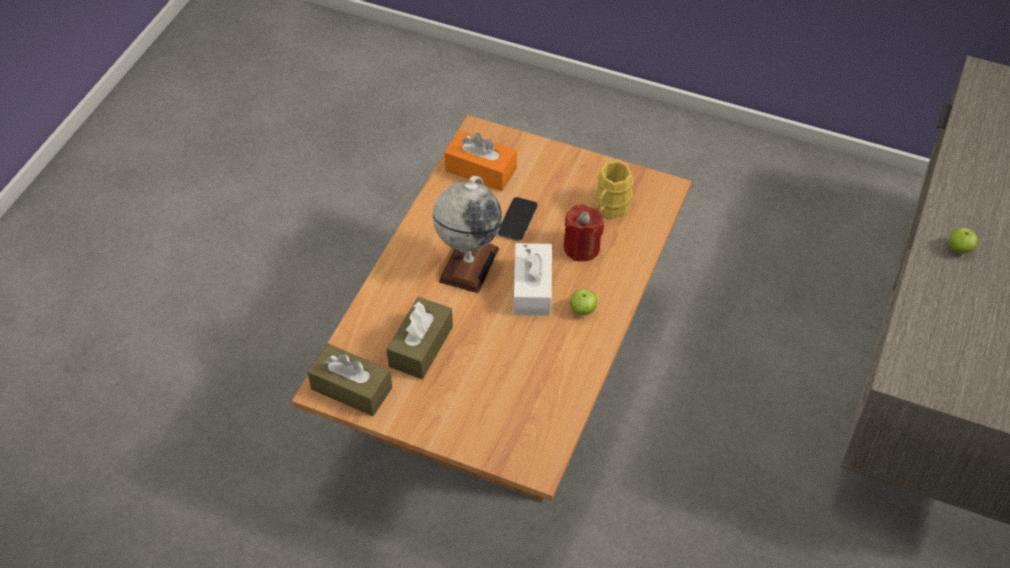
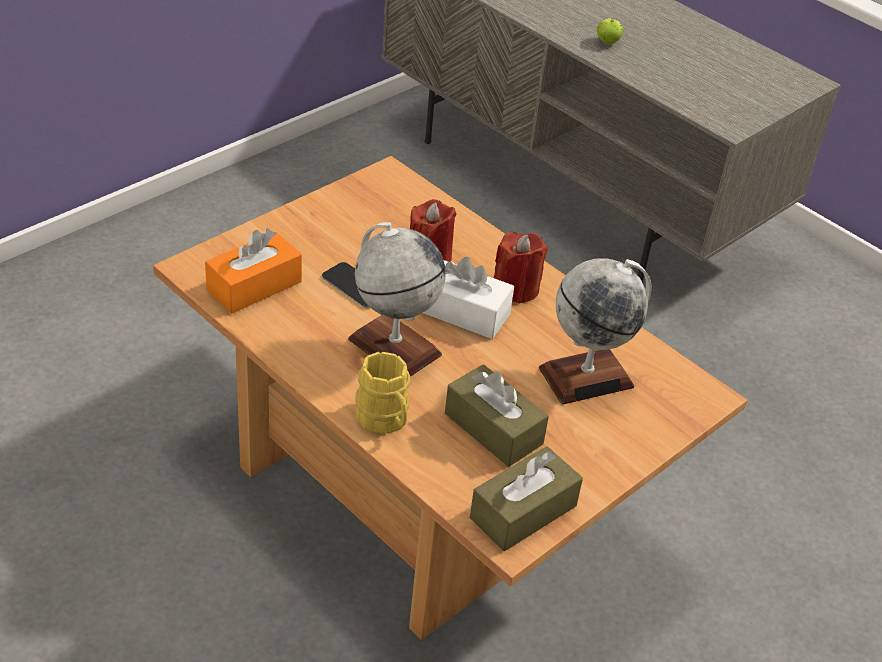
camera: 70 degrees left, 10 degrees down
apple [570,289,598,315] -> red candle [493,232,548,304]
yellow mug [595,161,634,219] -> yellow mug moved to [355,352,410,434]
none -> globe [539,258,652,404]

